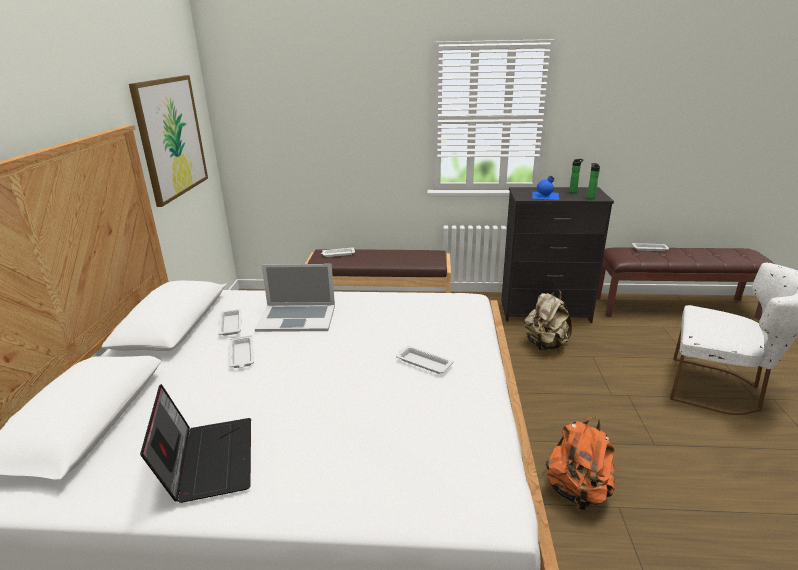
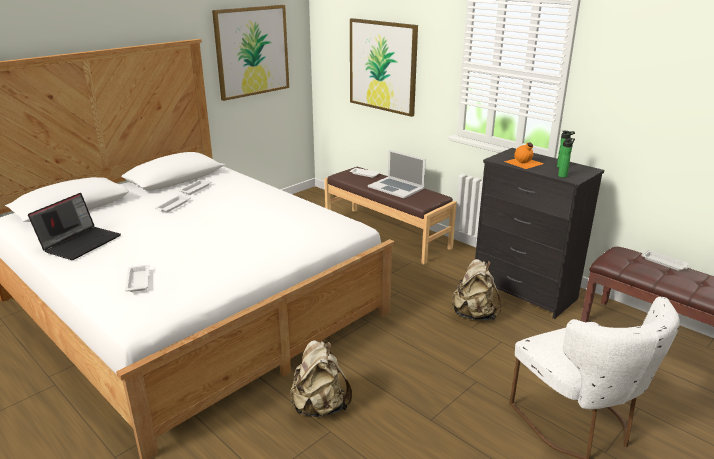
camera: 40 degrees right, 0 degrees up
laptop [255,264,335,332] -> laptop moved to [368,149,426,198]
white tray [396,346,454,374] -> white tray moved to [125,265,150,292]
blue bottle [532,176,559,200] -> orange bottle [504,142,544,169]
orange backpack [546,417,615,510] -> beige backpack [290,340,352,417]
none -> picture [350,18,418,117]

